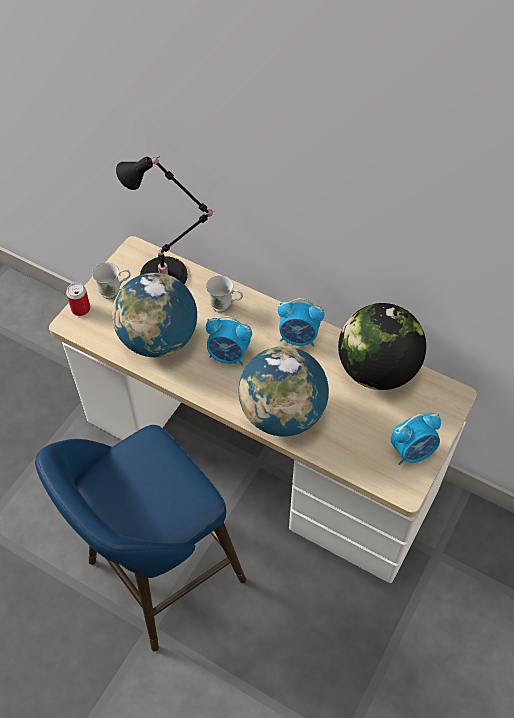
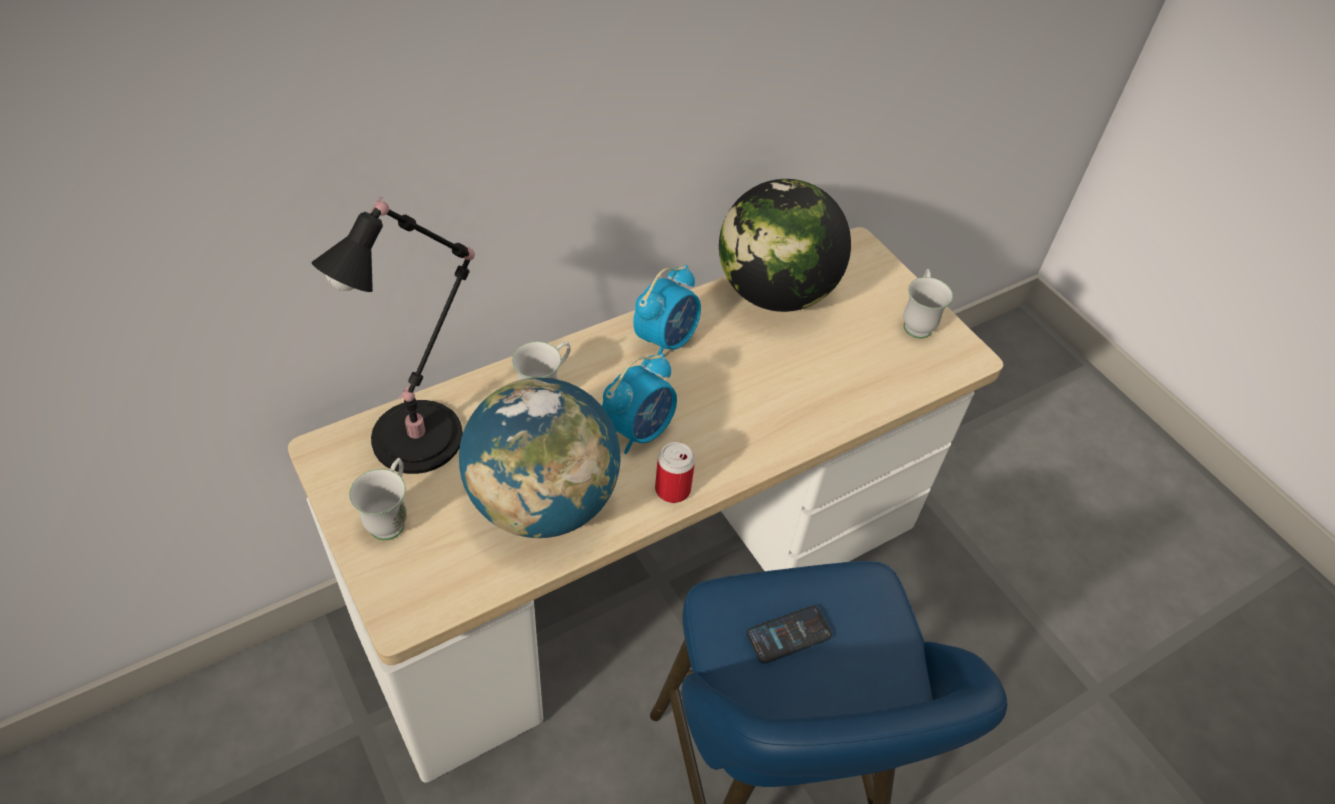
camera: 65 degrees left, 5 degrees down
can [66,283,90,316] -> can moved to [655,442,695,503]
globe [239,346,329,436] -> none
alarm clock [391,413,441,465] -> white mug [903,269,953,339]
none -> phone [746,606,832,664]

